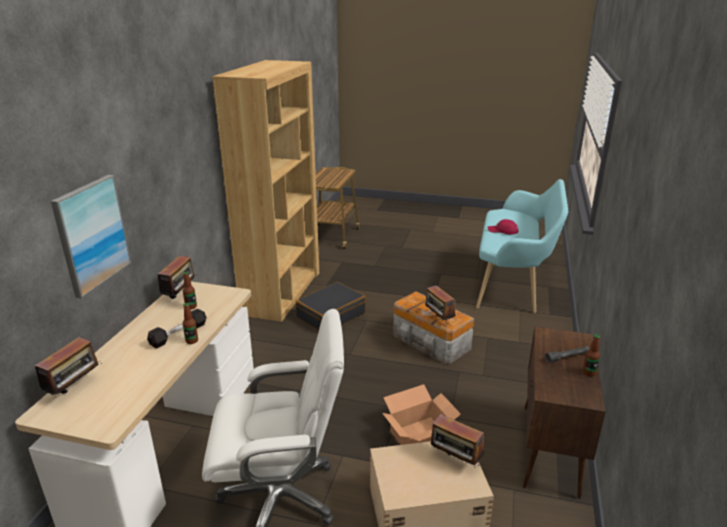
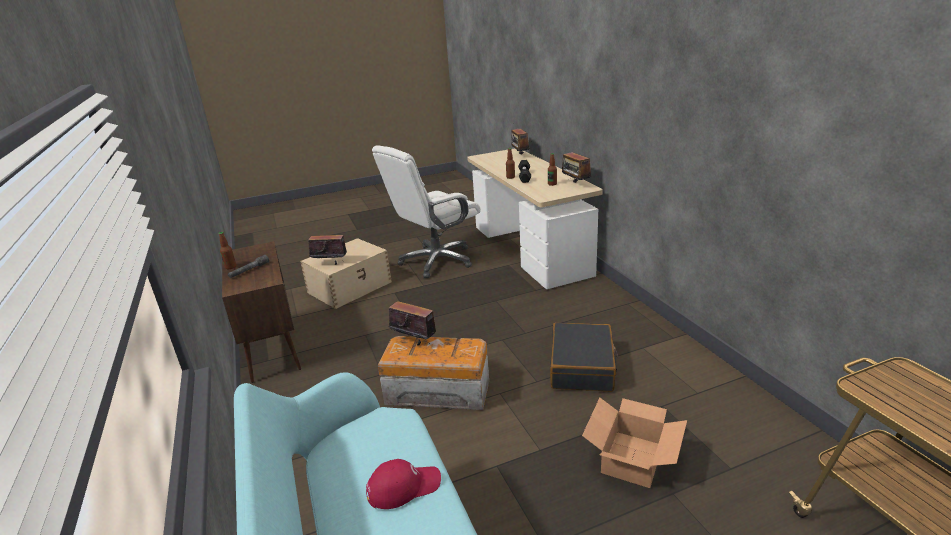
camera: 145 degrees right, 0 degrees up
picture [51,175,131,299] -> none
brown bookcase [212,60,319,322] -> none
cardboard box [382,384,461,445] -> cardboard box moved to [582,398,687,488]

